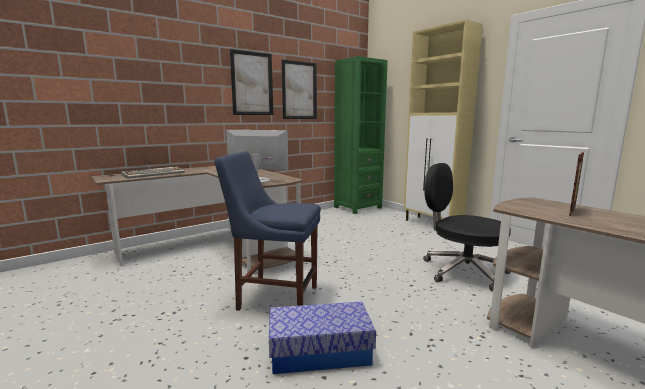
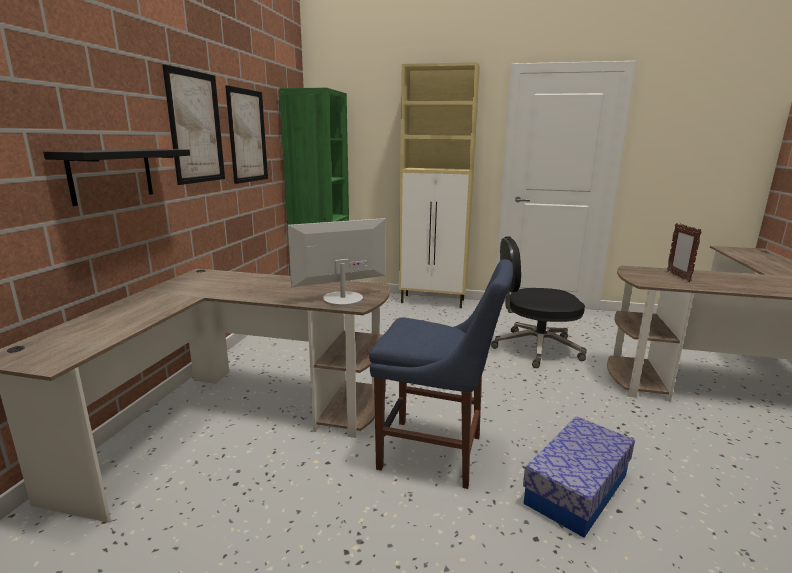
camera: 40 degrees left, 5 degrees up
keyboard [121,166,185,179] -> none
blue chair [214,151,321,311] -> blue chair turned 135 degrees counterclockwise [369,259,513,489]
none -> black shelf [43,149,190,206]

